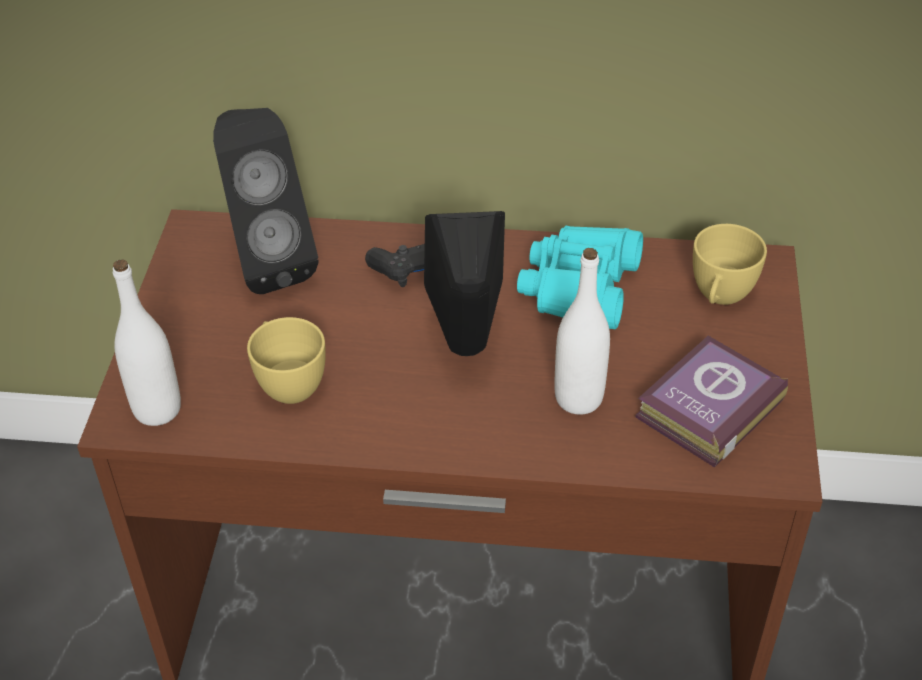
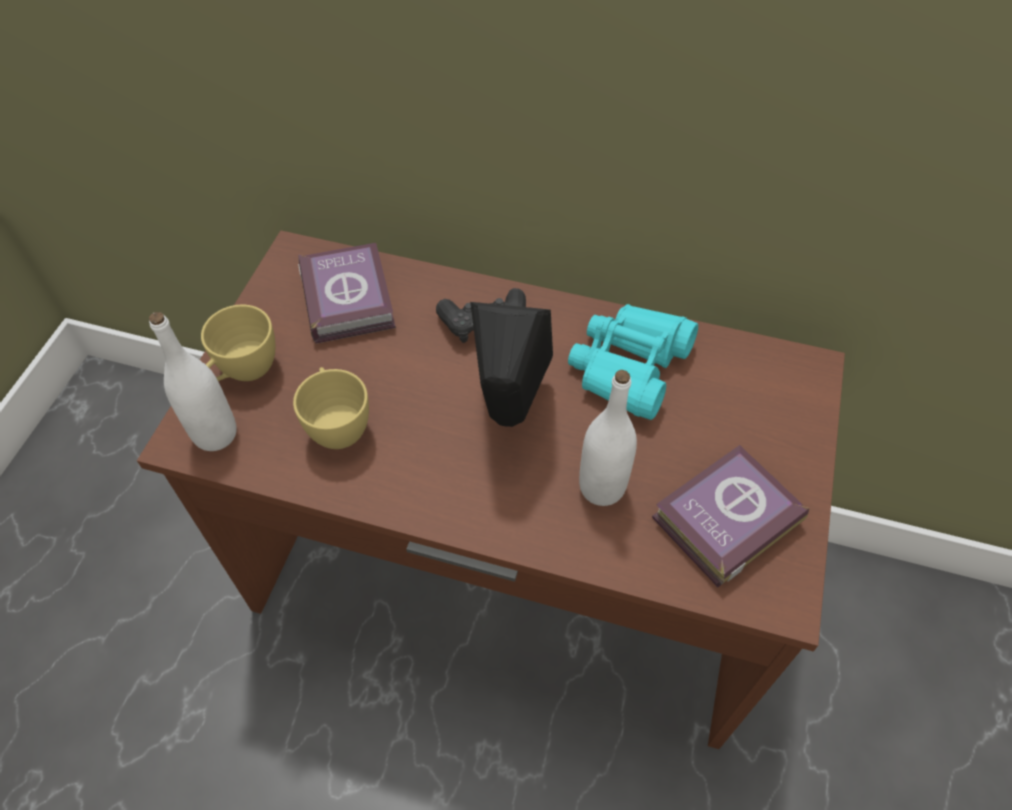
camera: 10 degrees right, 10 degrees up
black speaker [213,108,318,294] -> book [298,243,396,344]
yellow cup [693,224,767,305] -> yellow cup moved to [201,305,275,381]

